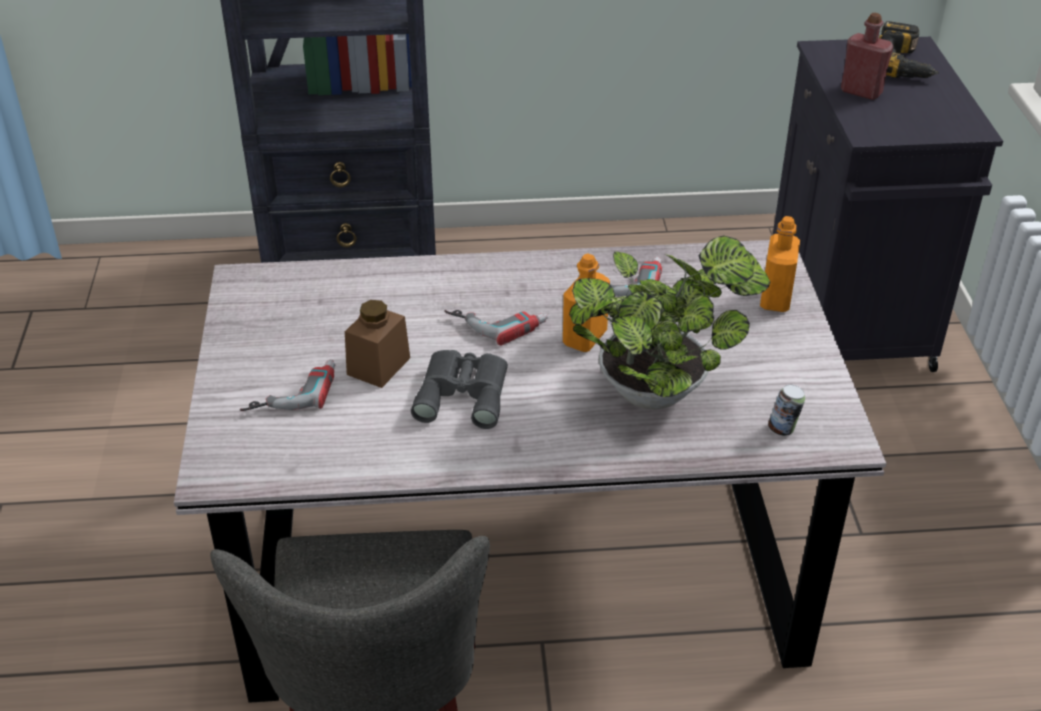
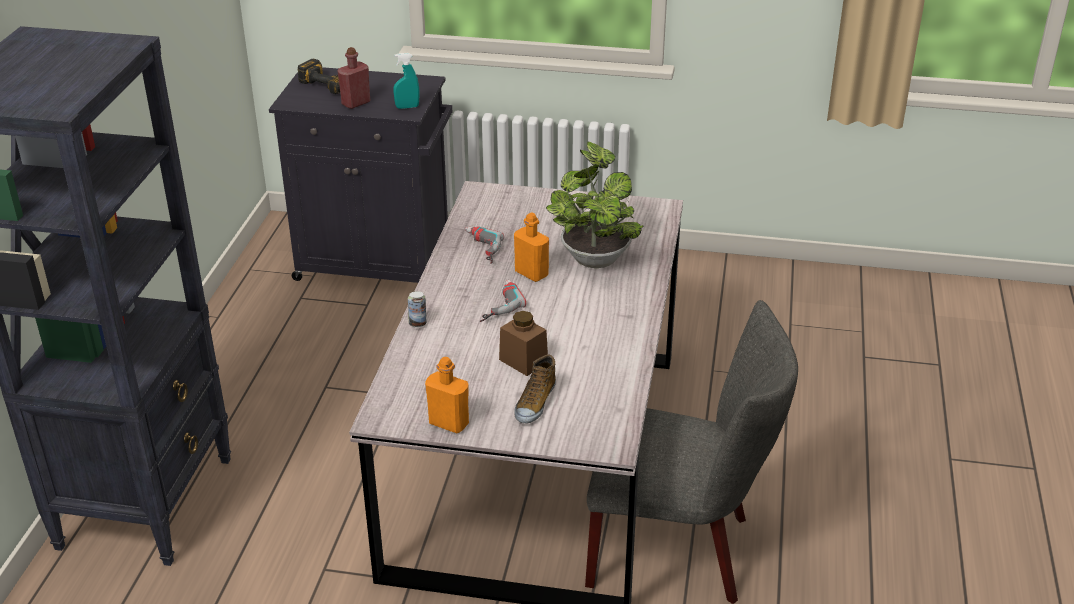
camera: 75 degrees left, 5 degrees down
power drill [240,359,335,411] -> shoe [514,354,556,423]
grey binoculars [411,350,508,429] -> none
orange bottle [760,216,800,312] -> orange bottle moved to [425,357,469,433]
can [768,384,805,436] -> can moved to [408,291,426,328]
none -> turquoise spray bottle [393,53,419,109]

